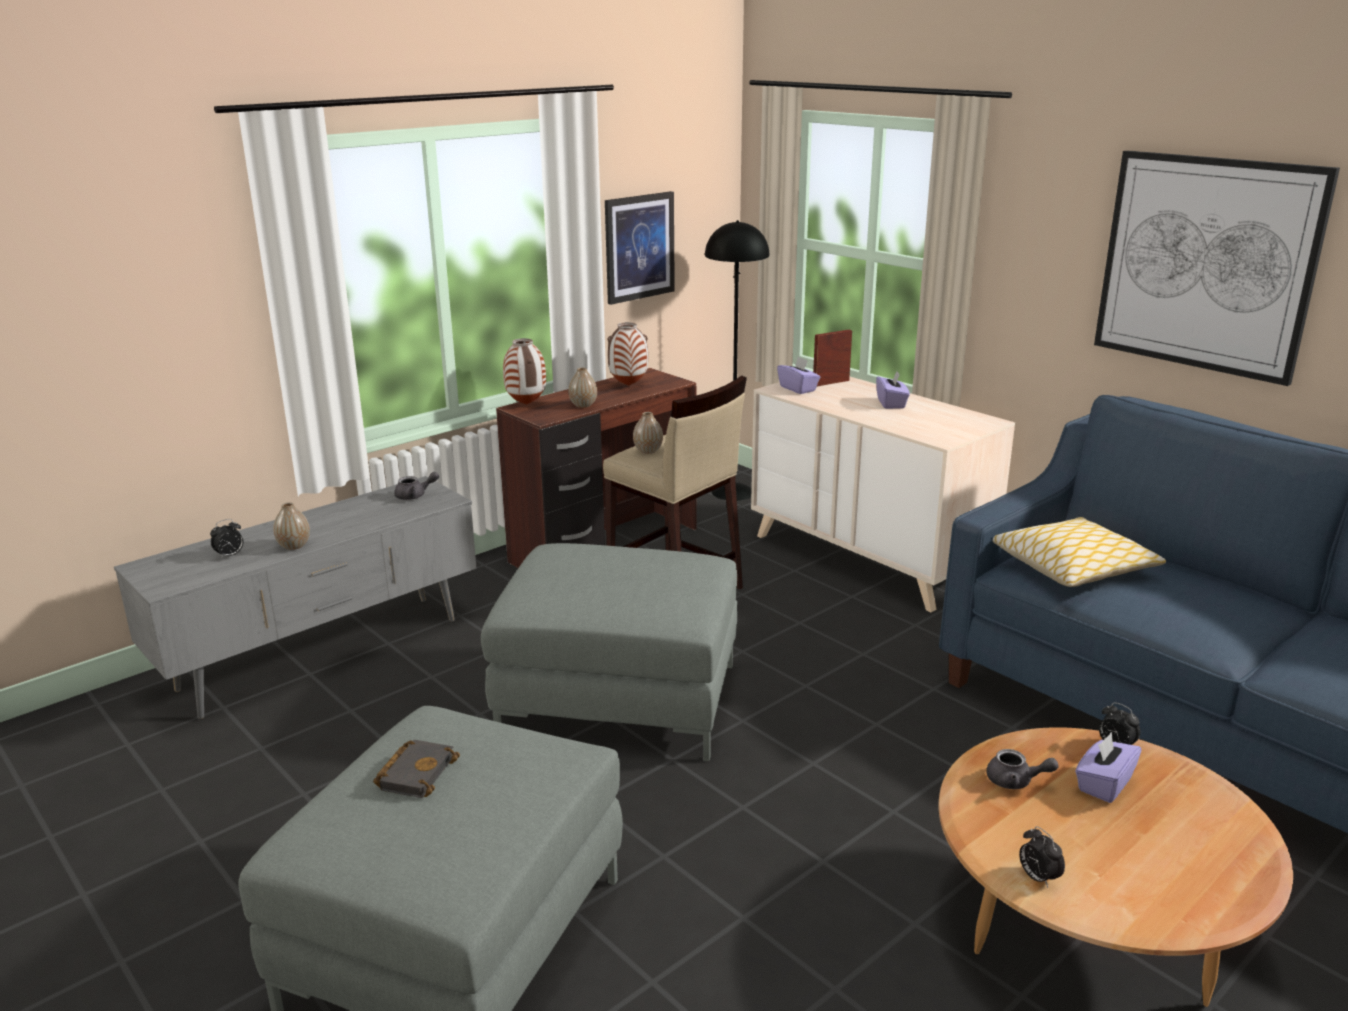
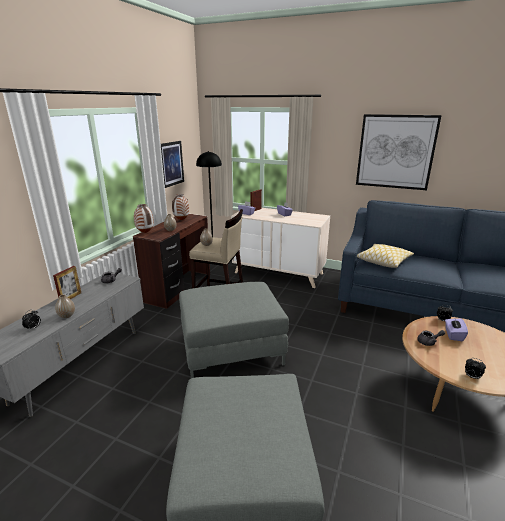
camera: 25 degrees left, 0 degrees up
black book [373,740,460,798] -> none
none -> picture frame [53,266,81,299]

